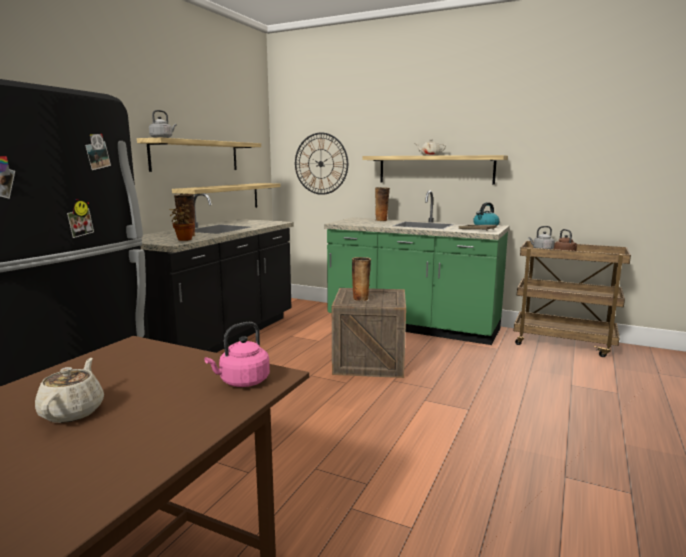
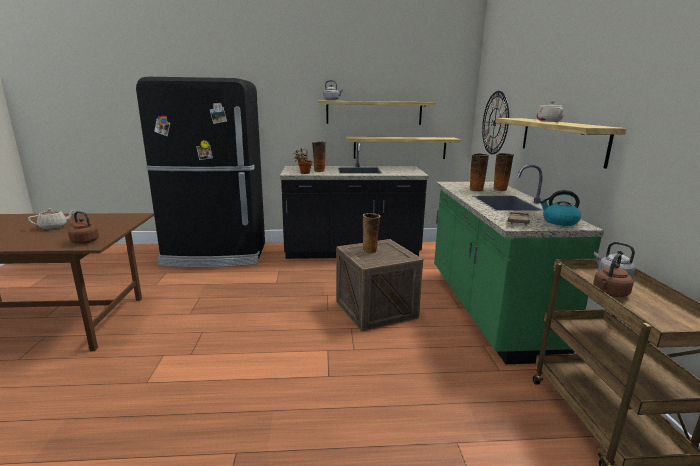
camera: 60 degrees right, 5 degrees up
pink kettle [204,322,270,387] -> brown kettle [68,211,99,244]
none -> vase [469,153,489,191]

